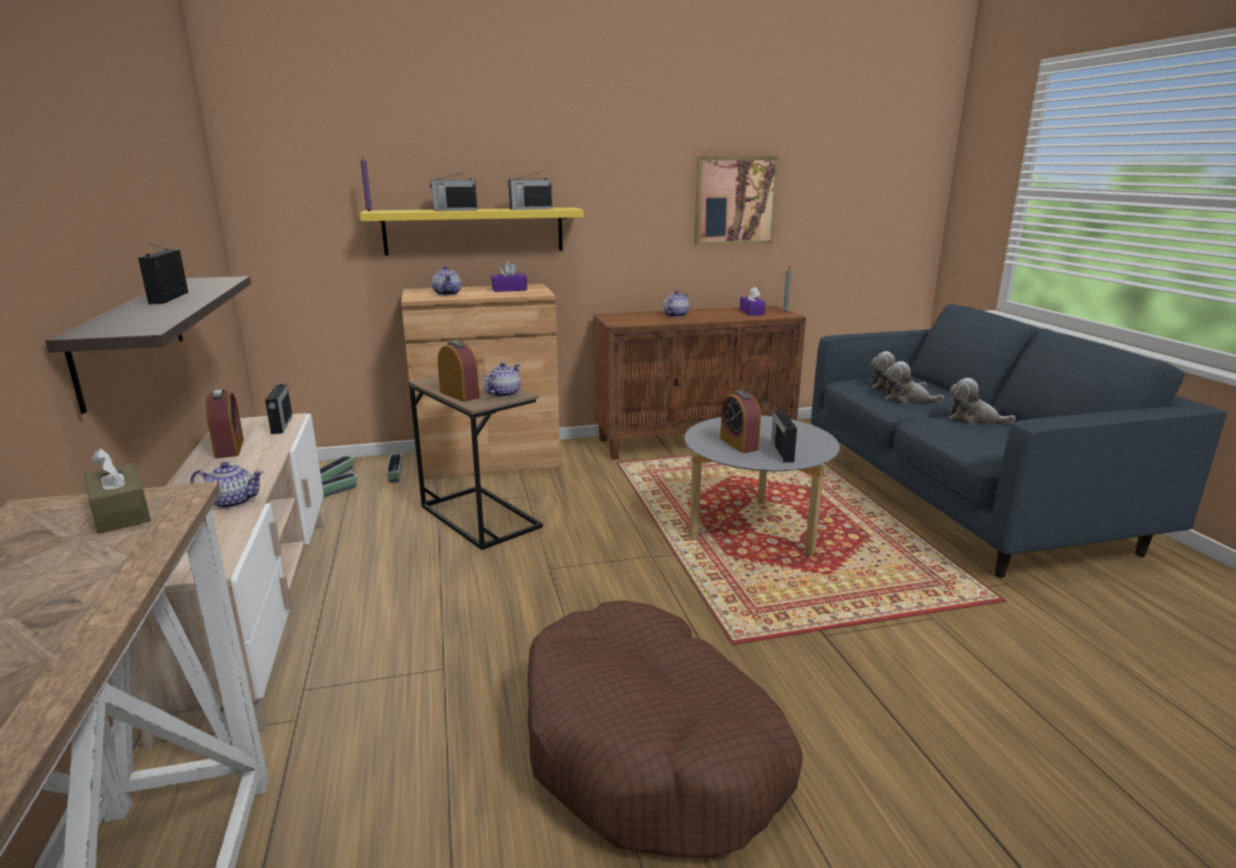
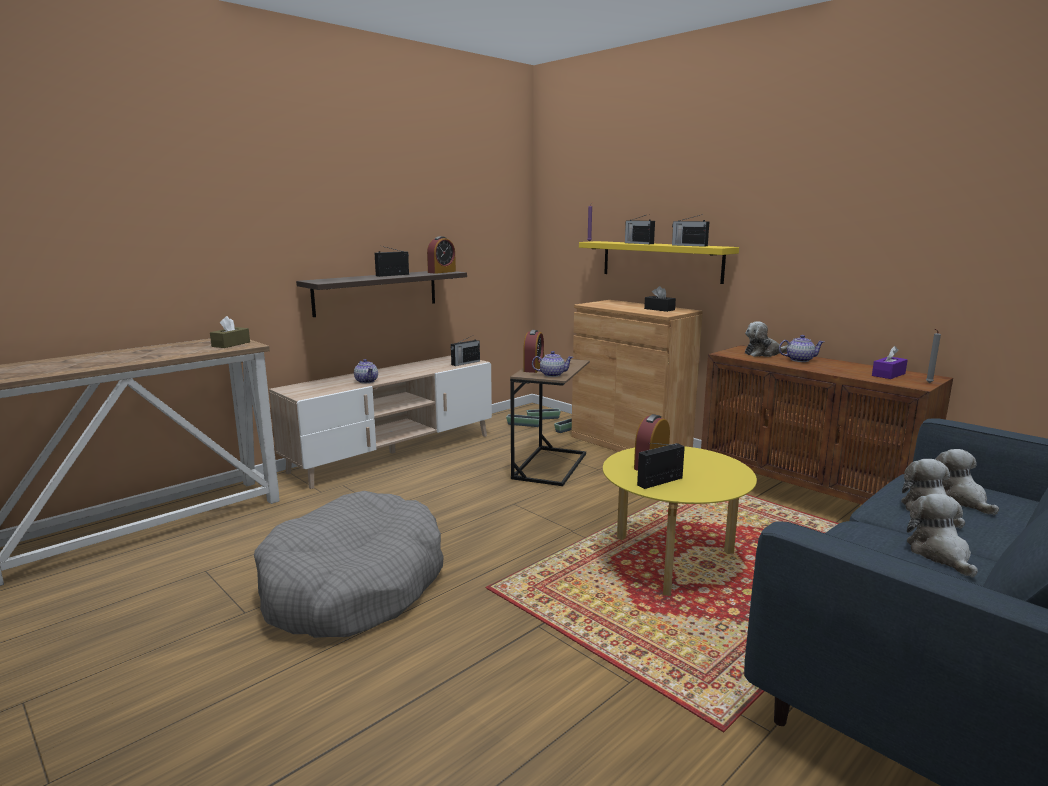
camera: 60 degrees right, 5 degrees down
alarm clock [206,389,244,459] -> alarm clock moved to [427,236,456,274]
teapot [432,266,461,296] -> none
purple tissue box [491,261,527,292] -> black tissue box [644,286,676,312]
brown dog bed [527,600,803,858] -> grey dog bed [254,491,444,638]
grey coffee table [685,415,840,555] -> yellow coffee table [603,446,757,596]
picture [694,156,780,246] -> none
none -> plush toy [745,321,788,357]

